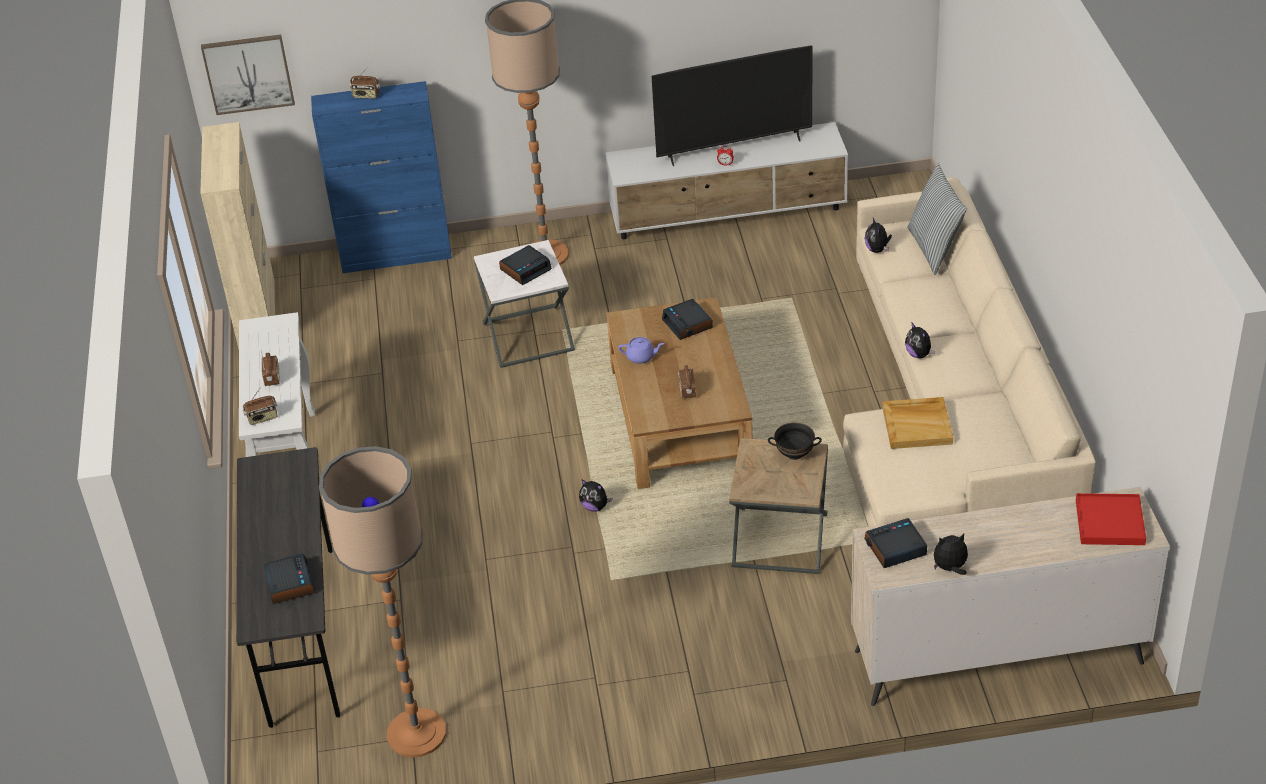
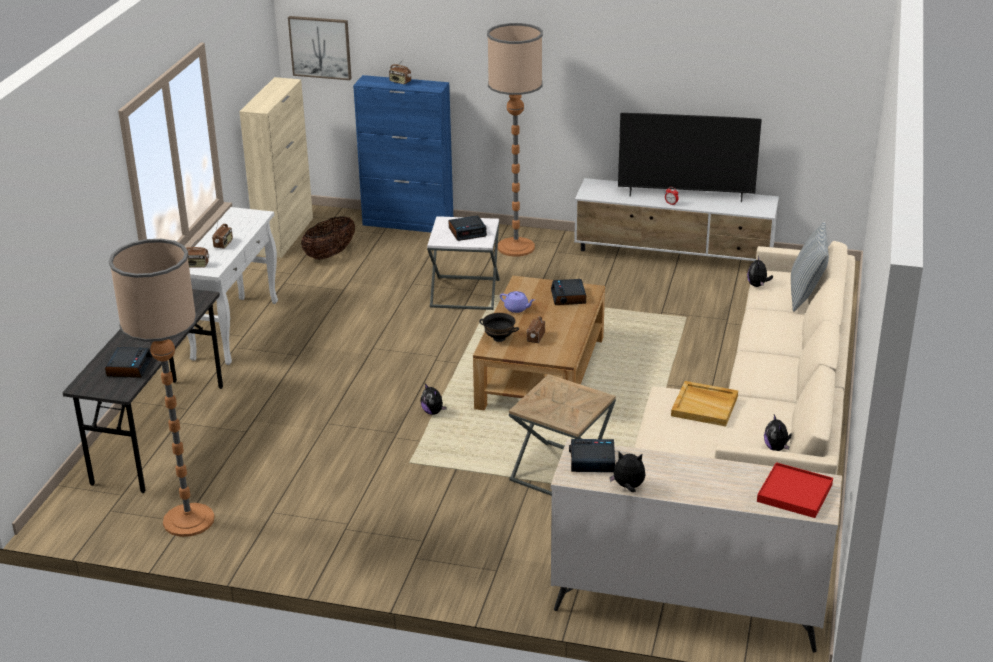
camera: 20 degrees right, 10 degrees down
black bowl [768,422,822,460] -> black bowl moved to [479,313,519,342]
plush toy [905,323,935,358] -> plush toy moved to [764,414,792,451]
none -> basket [301,216,355,260]

